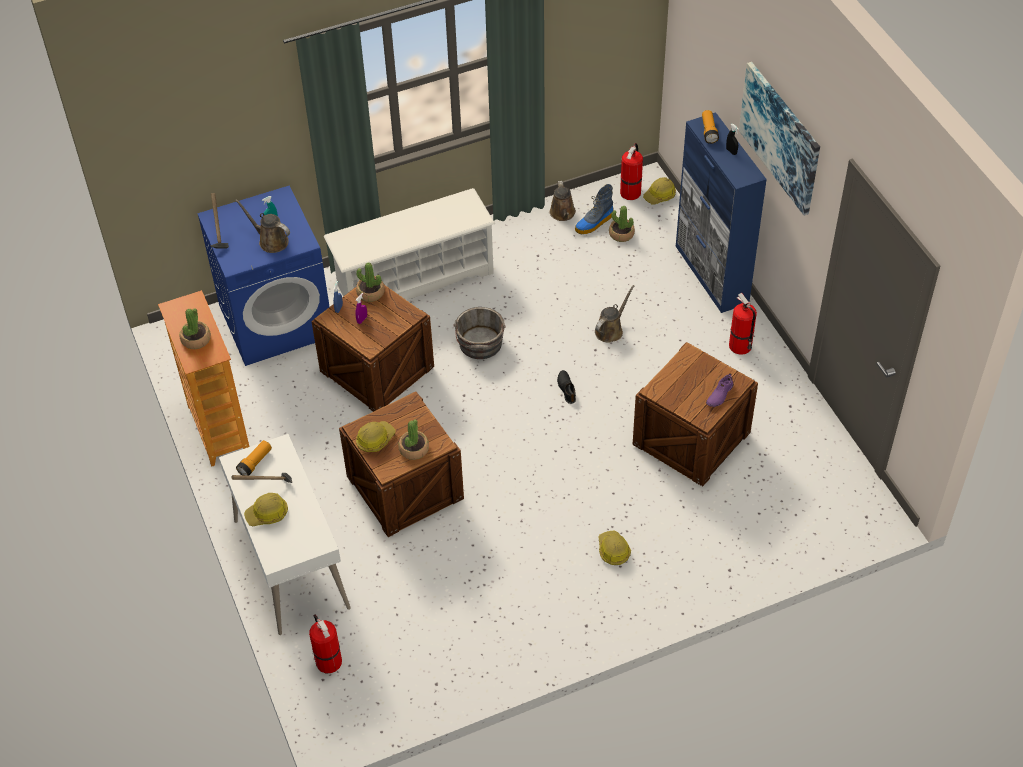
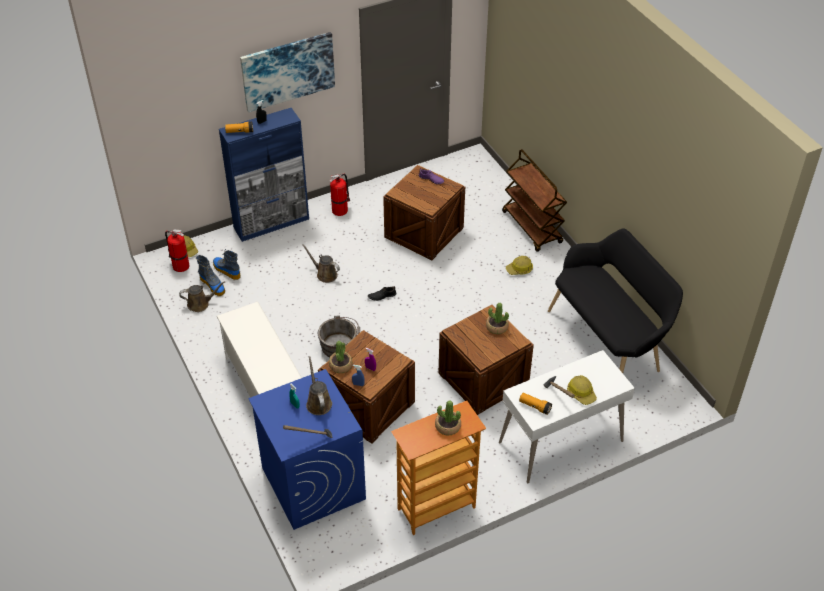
camera: 95 degrees left, 5 degrees down
brown watering can [235,199,290,253] -> brown watering can turned 135 degrees clockwise [306,356,332,415]
fire extinguisher [309,615,342,673] -> none
hard hat [356,421,396,452] -> none
potted plant [609,206,635,242] -> boot [213,250,241,280]
none -> brown cart [502,149,567,252]
none -> black bench [548,229,683,373]

